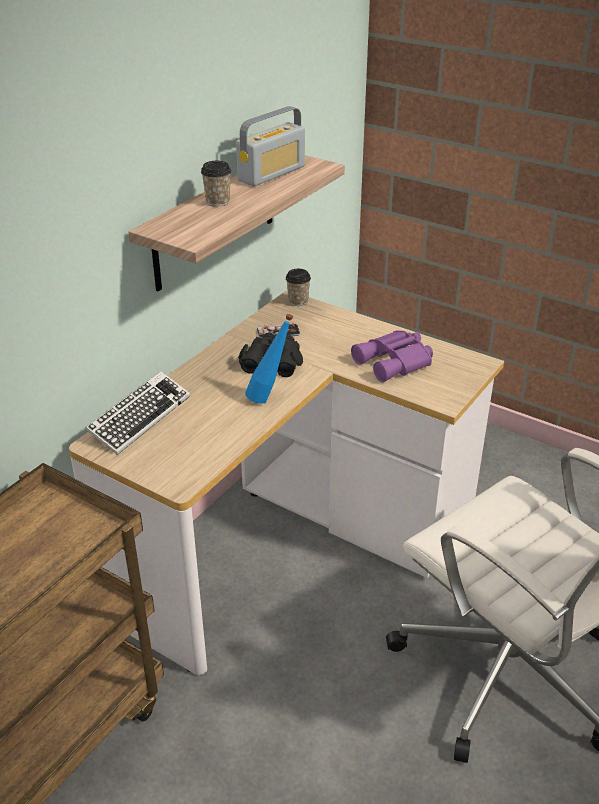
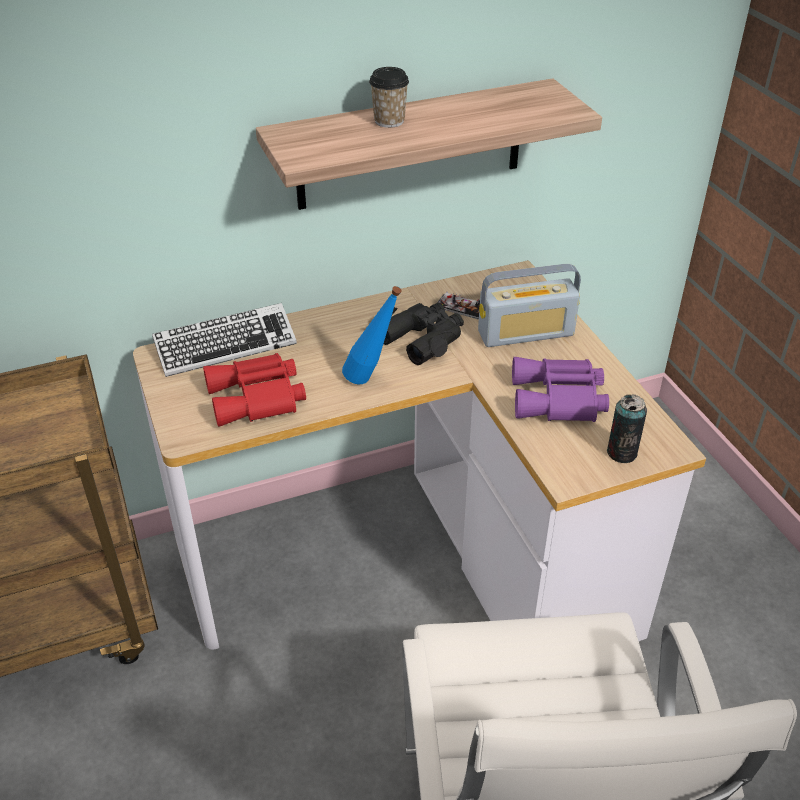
camera: 35 degrees right, 5 degrees up
radio [236,106,305,186] -> radio moved to [478,264,581,347]
cup [286,269,311,306] -> none
none -> red binoculars [203,353,306,427]
none -> can [607,395,647,463]

